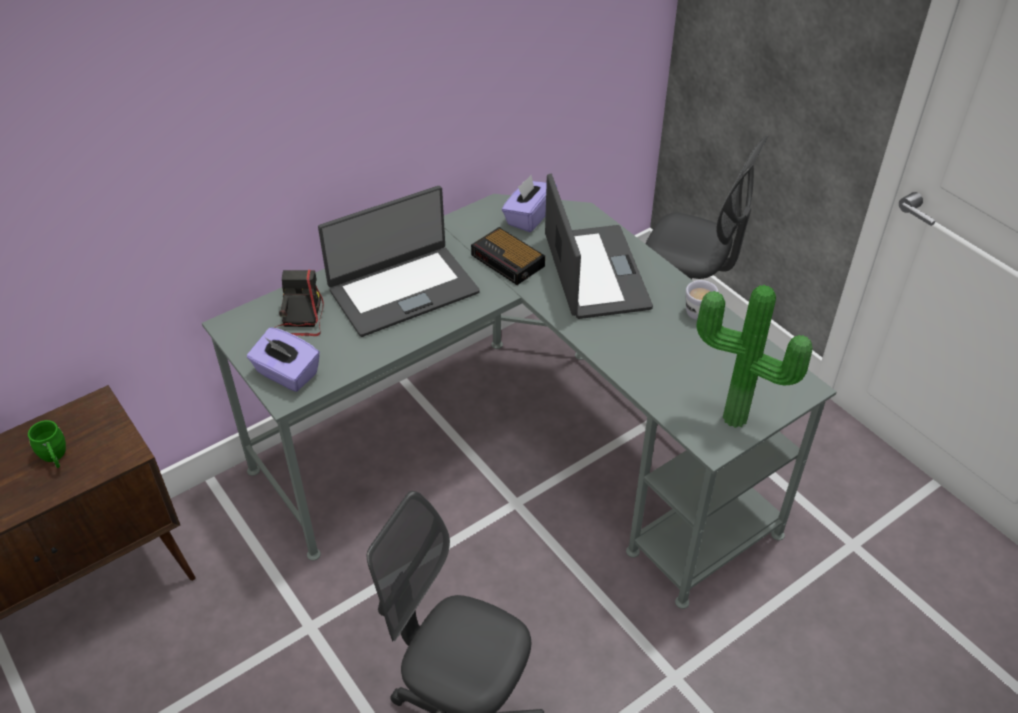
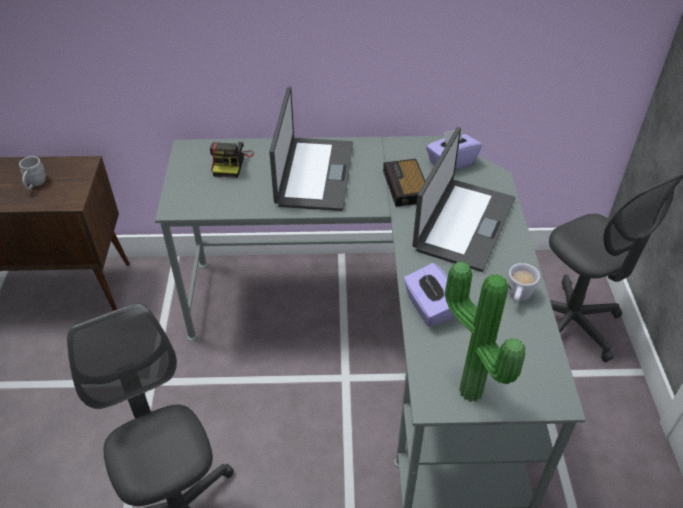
camera: 35 degrees right, 0 degrees up
green mug [28,420,66,468] -> grey mug [19,156,46,190]
purple tissue box [247,327,320,392] -> purple tissue box moved to [403,263,455,327]
camera [276,270,324,336] -> camera turned 150 degrees clockwise [210,142,254,178]
laptop [318,186,480,337] -> laptop turned 90 degrees counterclockwise [269,87,353,211]

